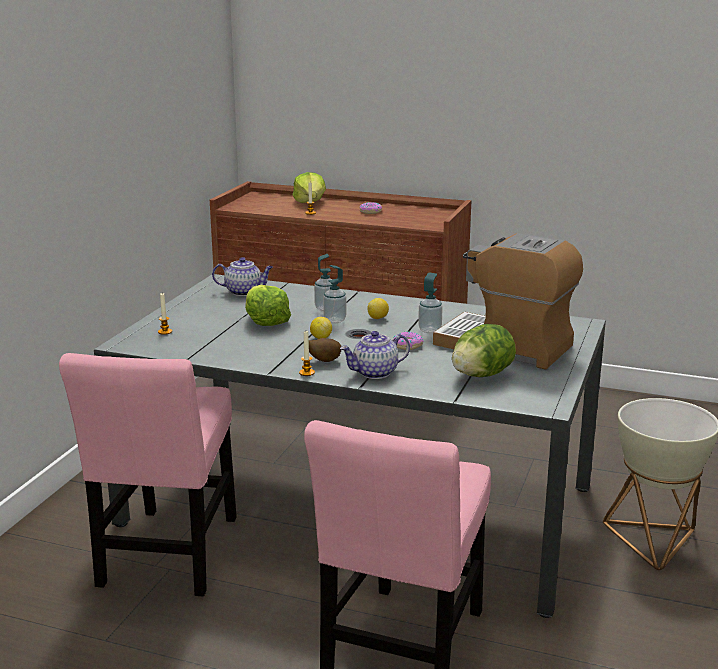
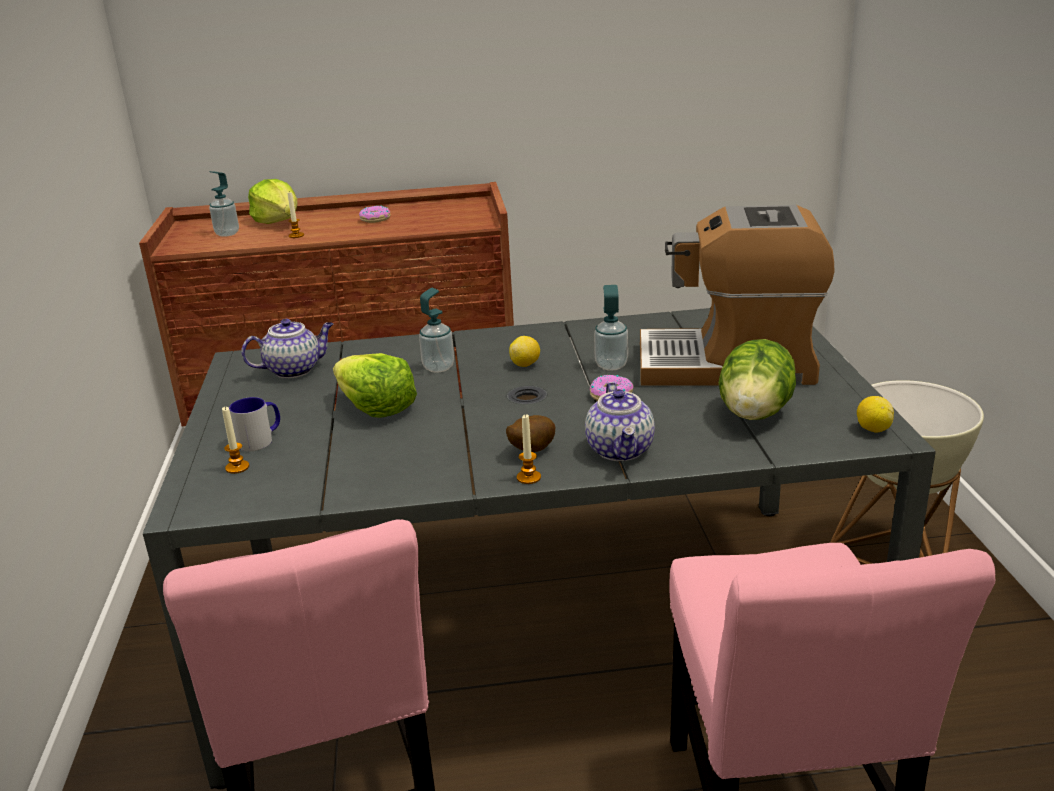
camera: 25 degrees left, 5 degrees up
lemon [310,317,332,339] -> lemon moved to [857,396,894,432]
soap dispenser [323,265,346,323] -> soap dispenser moved to [209,171,239,237]
teapot [340,331,410,379] -> teapot turned 45 degrees counterclockwise [585,382,655,461]
none -> mug [229,397,280,451]

